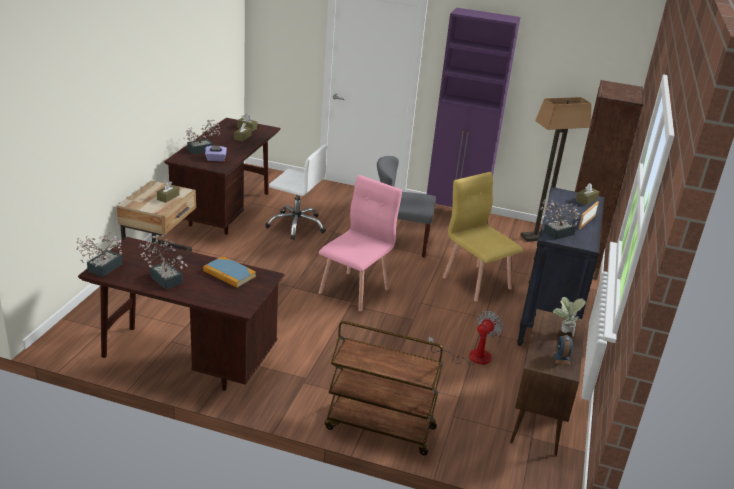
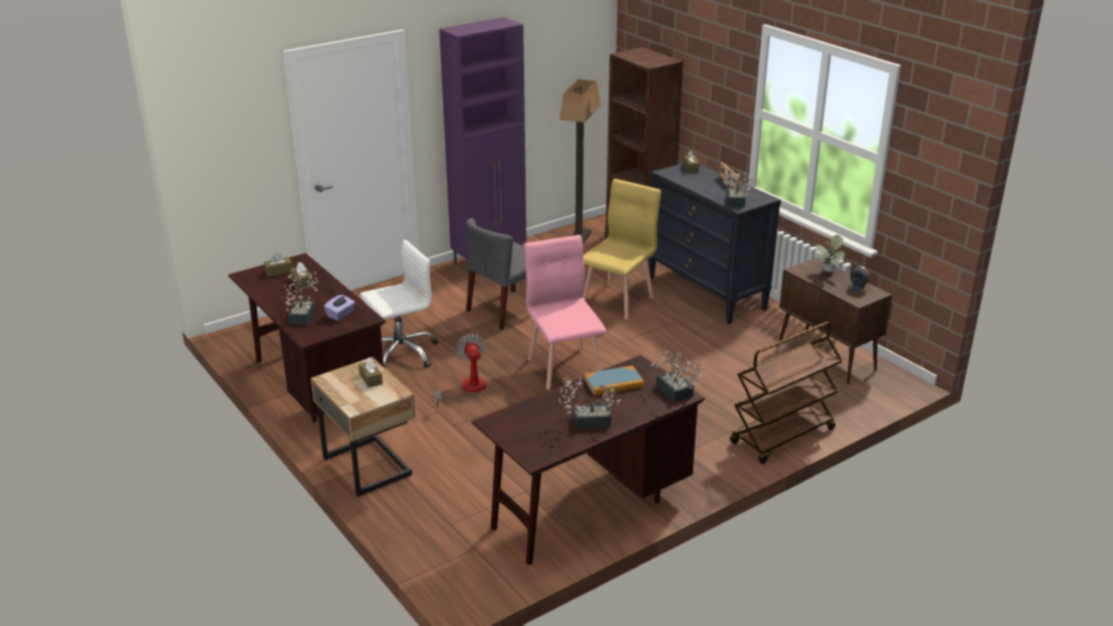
camera: 50 degrees left, 0 degrees up
potted plant [76,232,123,277] -> potted plant moved to [651,351,706,402]
fan [428,311,503,365] -> fan moved to [434,334,486,407]
yellow chair [443,172,523,302] -> yellow chair turned 120 degrees clockwise [583,179,661,320]

